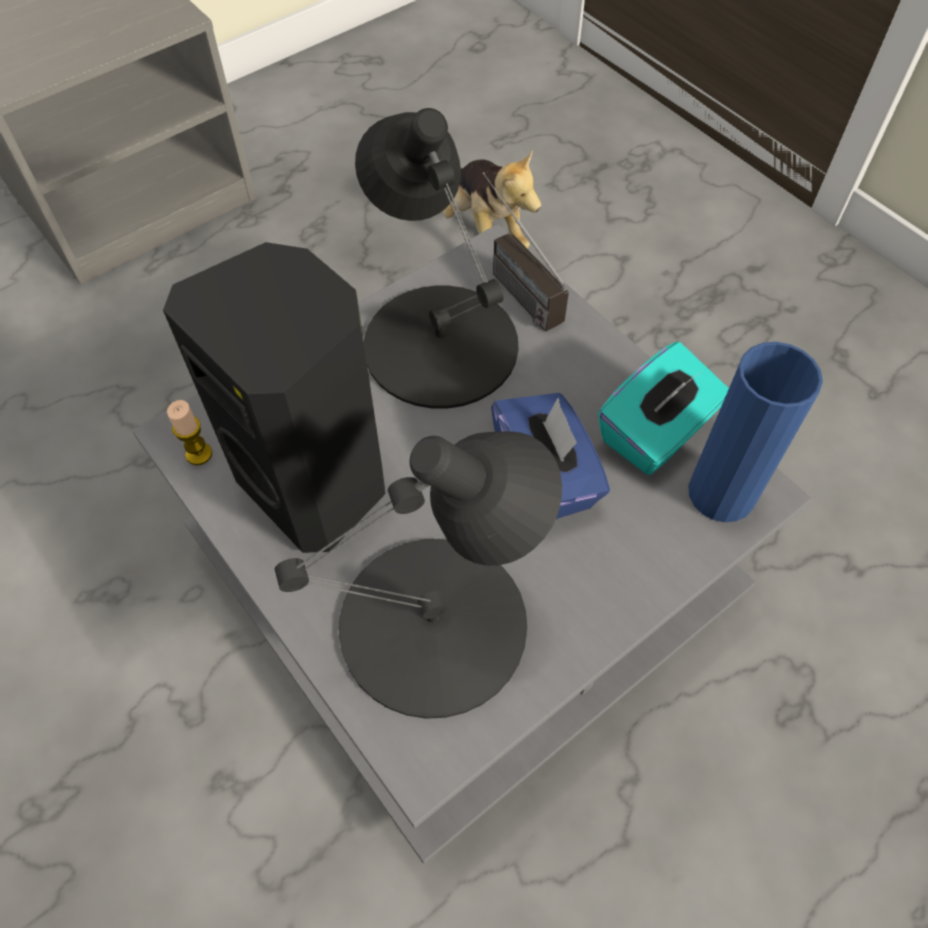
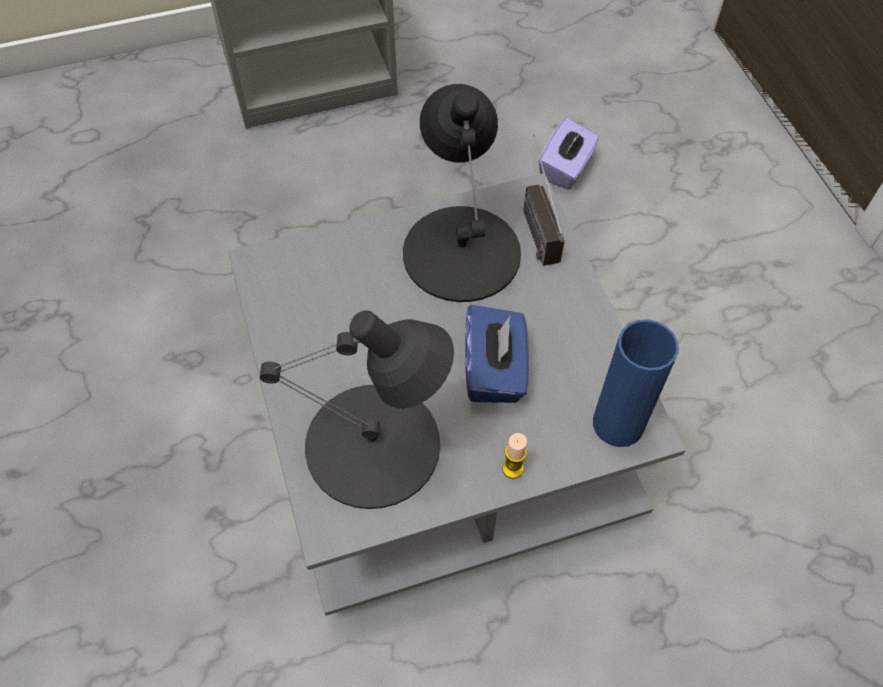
camera: 20 degrees right, 0 degrees up
black speaker [163,242,385,553] -> none
candle [167,400,212,465] -> candle moved to [502,433,527,479]
plush toy [443,149,541,249] -> purple tissue box [539,118,599,190]
turquoise tissue box [598,342,729,475] -> none

